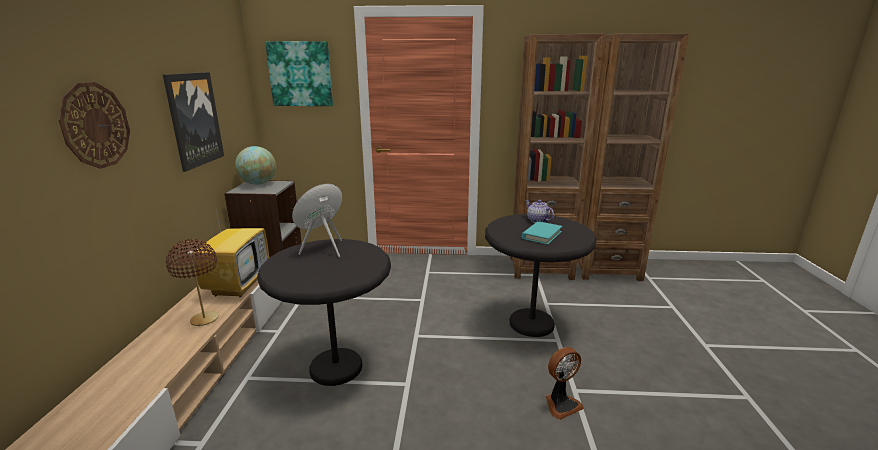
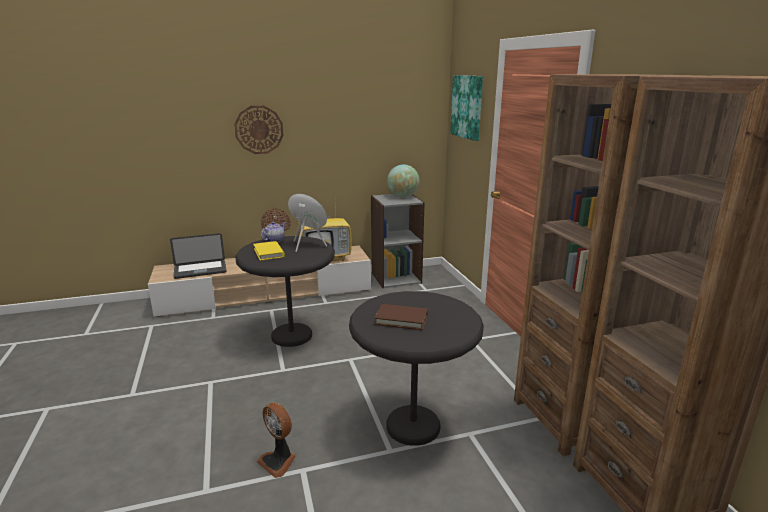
camera: 70 degrees right, 0 degrees up
picture [163,72,224,172] -> none
turquoise book [521,221,562,245] -> brown book [374,304,428,330]
teapot [525,200,554,223] -> teapot moved to [261,222,285,242]
none -> laptop [170,233,227,279]
none -> yellow book [253,241,285,261]

